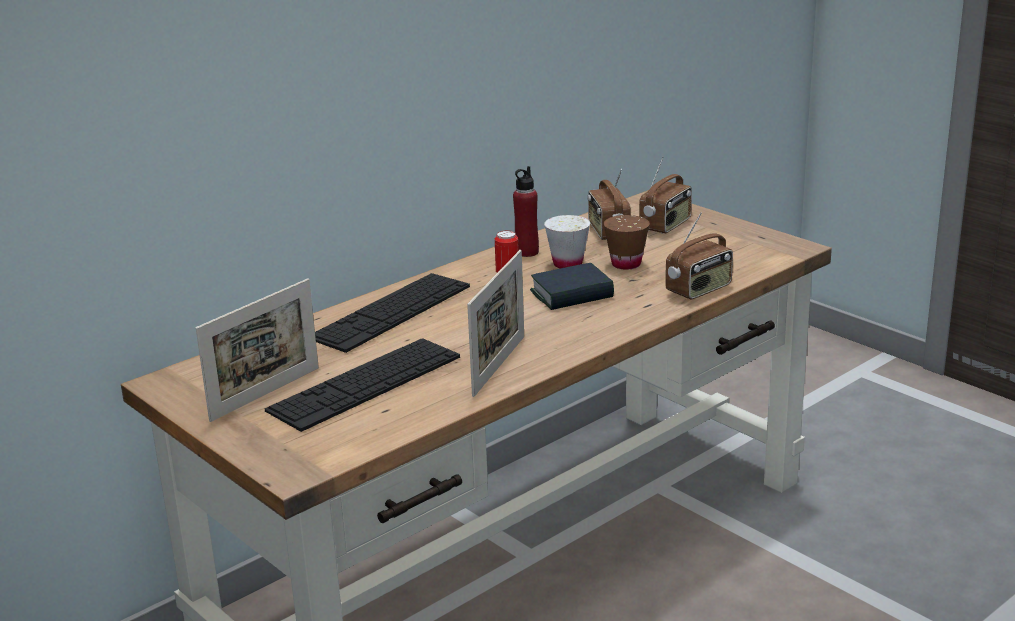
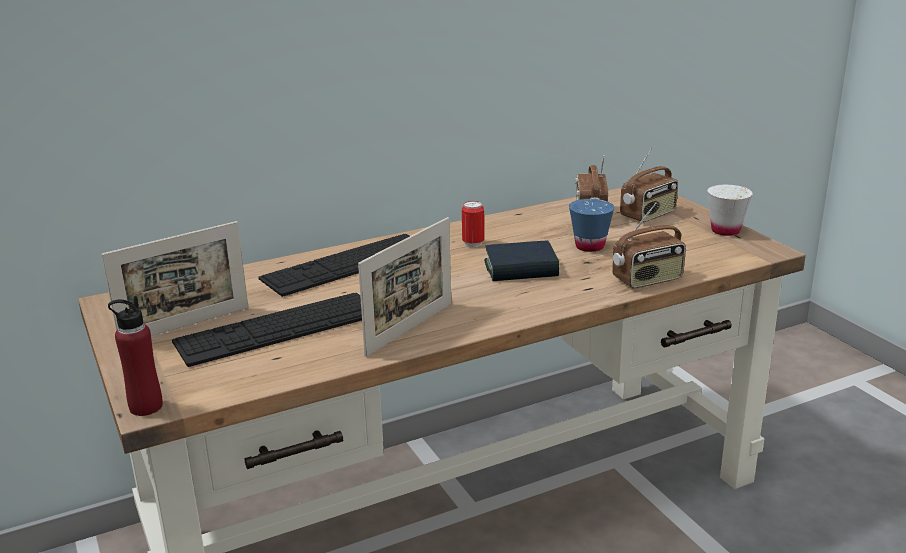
camera: 15 degrees right, 0 degrees up
red bottle [513,166,539,257] -> red bottle moved to [108,296,163,416]
white cup [544,215,590,268] -> white cup moved to [707,185,753,236]
brown cup [603,215,650,270] -> blue cup [569,199,615,252]

